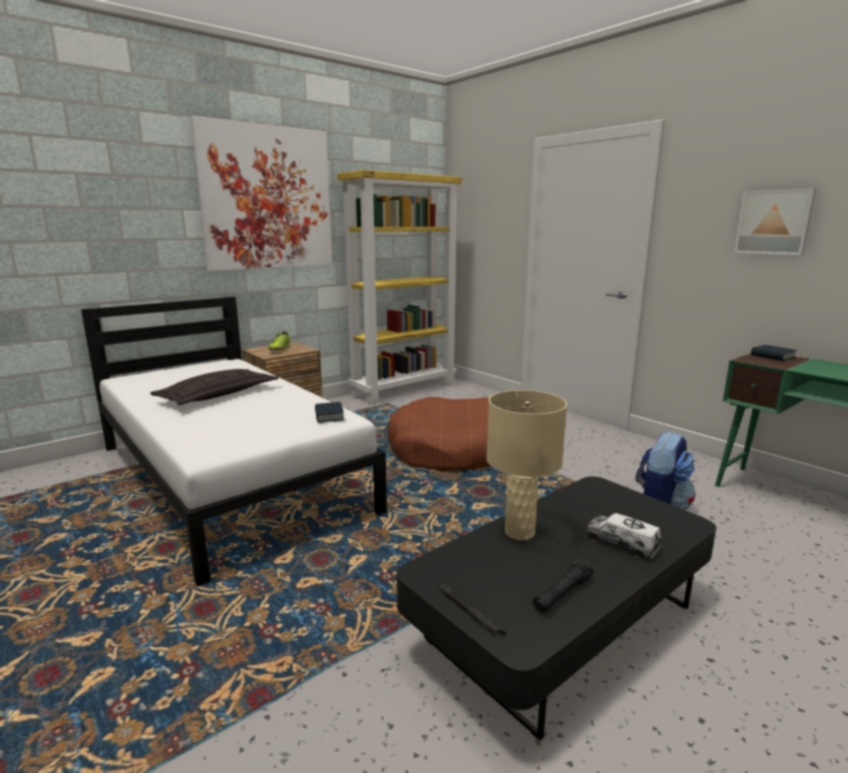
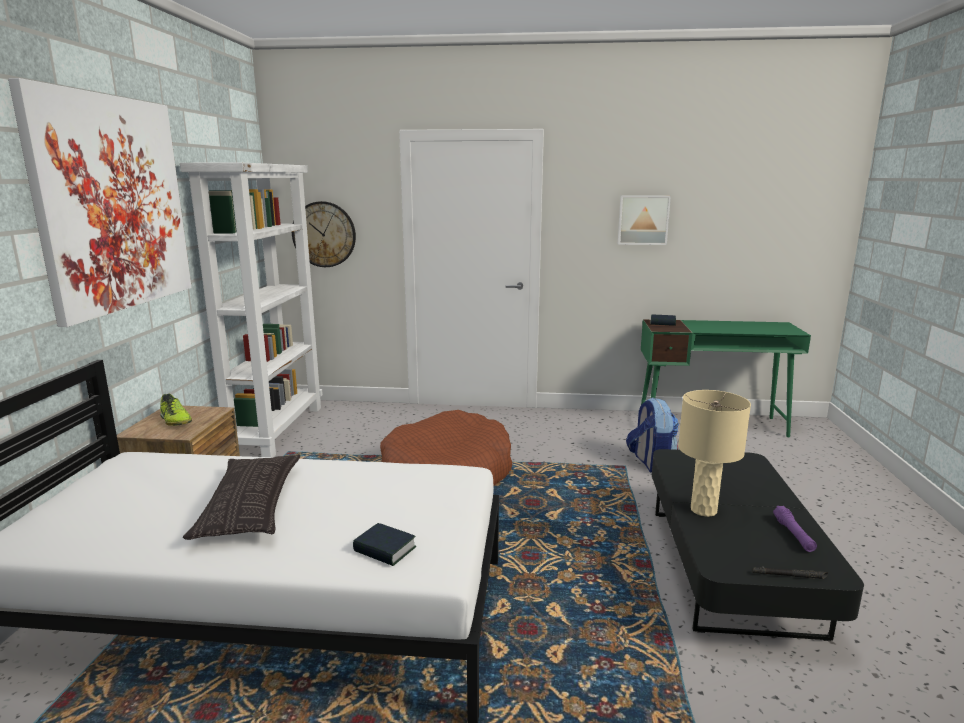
camera: 45 degrees left, 0 degrees up
book [315,402,344,423] -> book moved to [353,523,416,566]
yellow bookcase [337,170,462,404] -> white bookcase [180,163,323,457]
black flashlight [533,558,594,613] -> purple flashlight [773,506,817,552]
toy truck [587,513,661,559] -> none
none -> wall clock [292,201,356,267]

